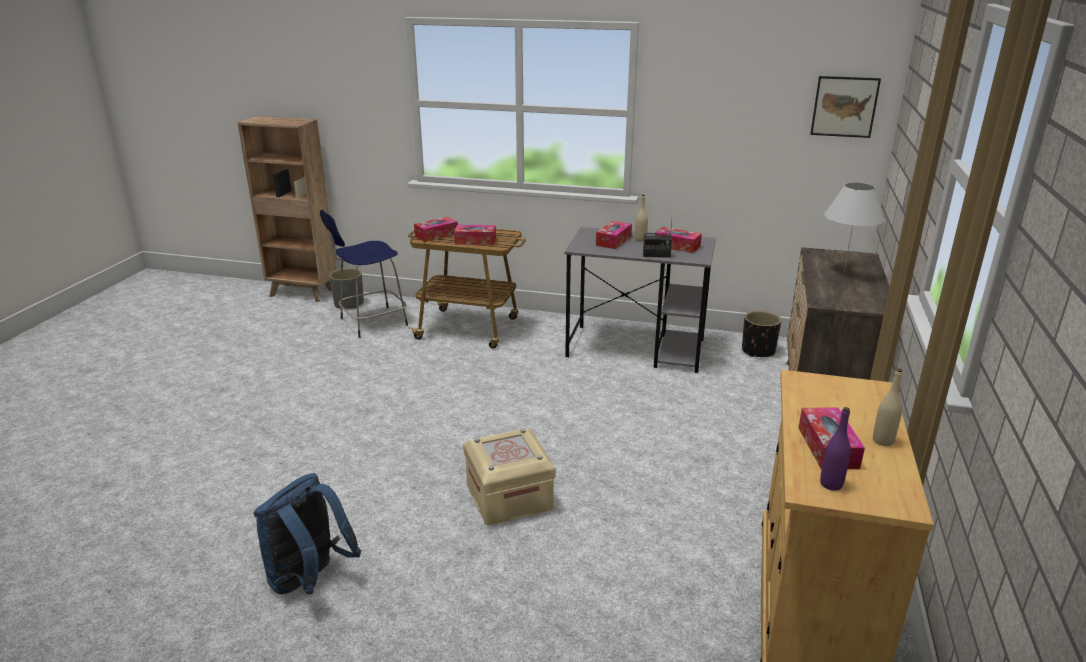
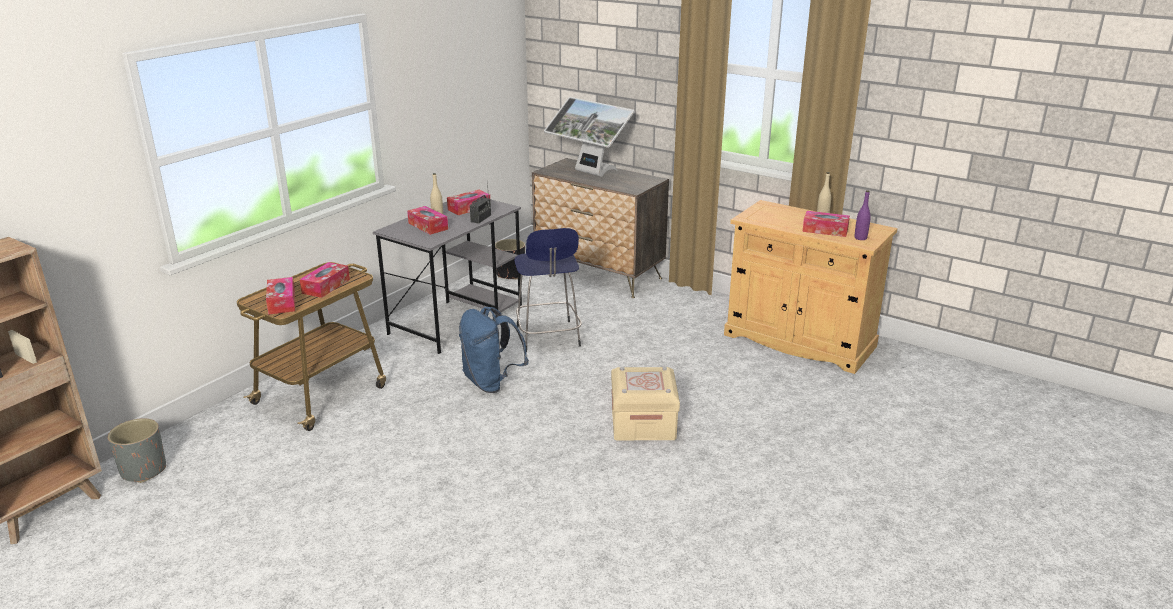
camera: 70 degrees left, 0 degrees up
blue backpack [254,473,361,595] -> blue backpack moved to [459,307,529,393]
blue stool [320,209,408,338] -> blue stool moved to [514,228,582,352]
picture [810,76,881,138] -> none
white table lamp [824,182,885,272] -> monitor [544,97,635,177]

